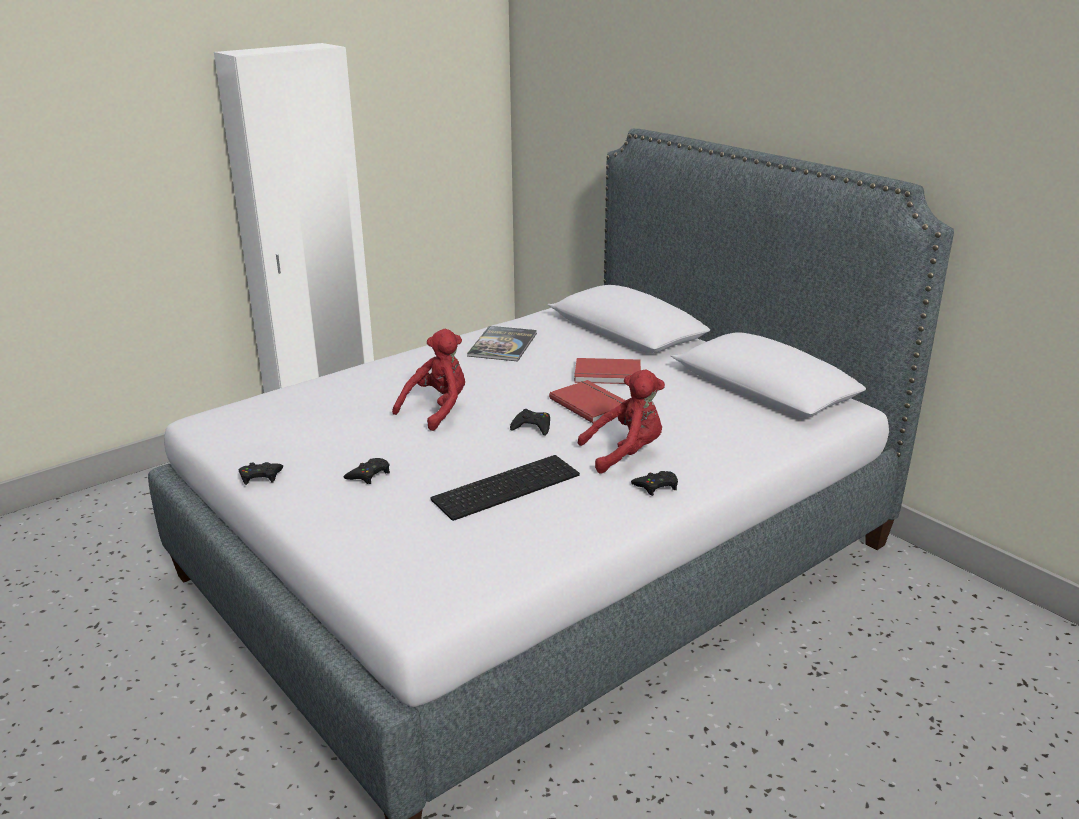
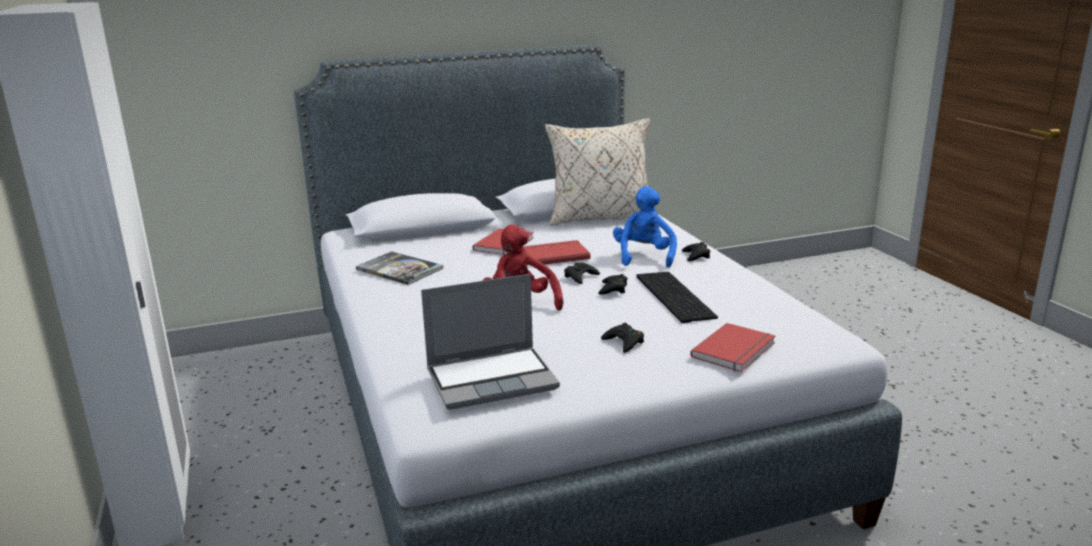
camera: 70 degrees left, 5 degrees down
black game controller [239,462,283,485] -> black game controller moved to [598,274,627,295]
red plush toy [577,370,665,473] -> blue plush toy [613,186,677,268]
none -> laptop [421,274,560,410]
none -> beige pillow [545,118,650,226]
none -> red book [690,323,775,372]

